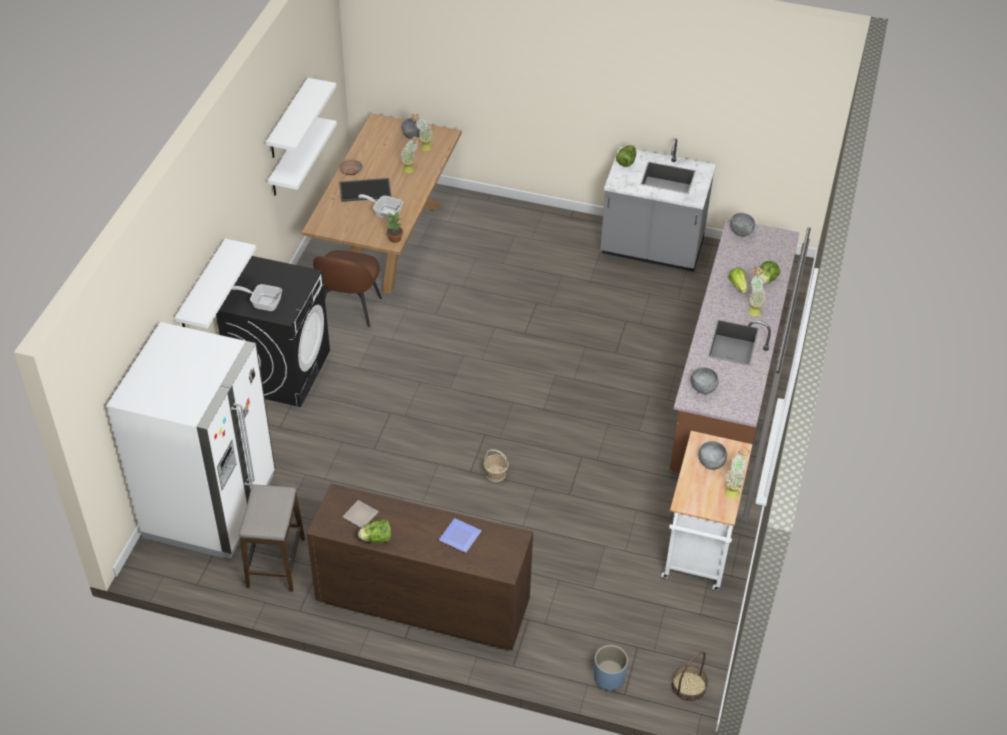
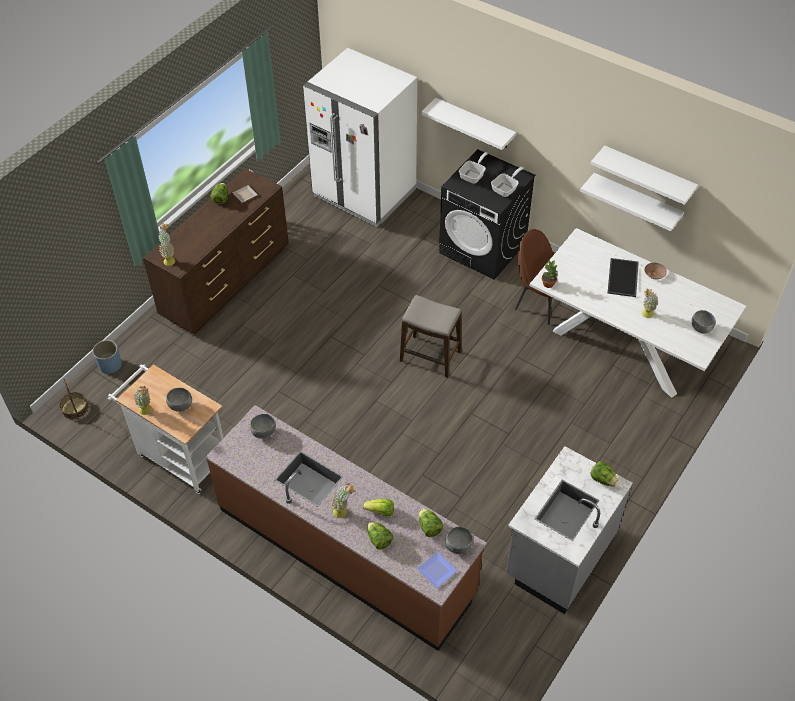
camera: 110 degrees right, 5 degrees up
stool [239,485,305,592] -> stool moved to [400,295,461,378]
brown dining table [302,113,462,294] -> white dining table [529,228,746,398]
frying pan [358,194,403,220] -> frying pan moved to [491,167,524,197]
potted plant [411,113,433,151] -> potted plant moved to [158,223,175,266]
plate [439,518,482,553] -> plate moved to [417,551,458,588]
basket [484,449,509,482] -> none
none -> lettuce [419,508,443,537]

